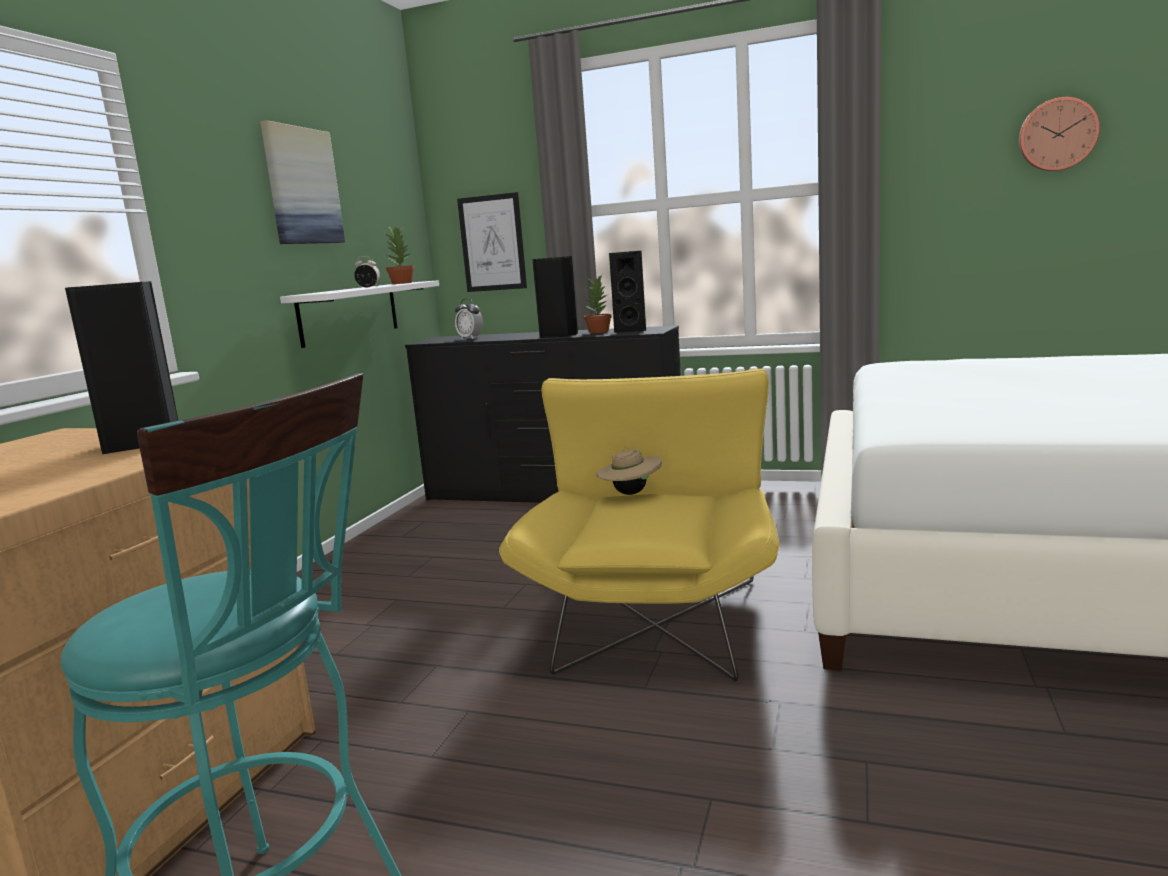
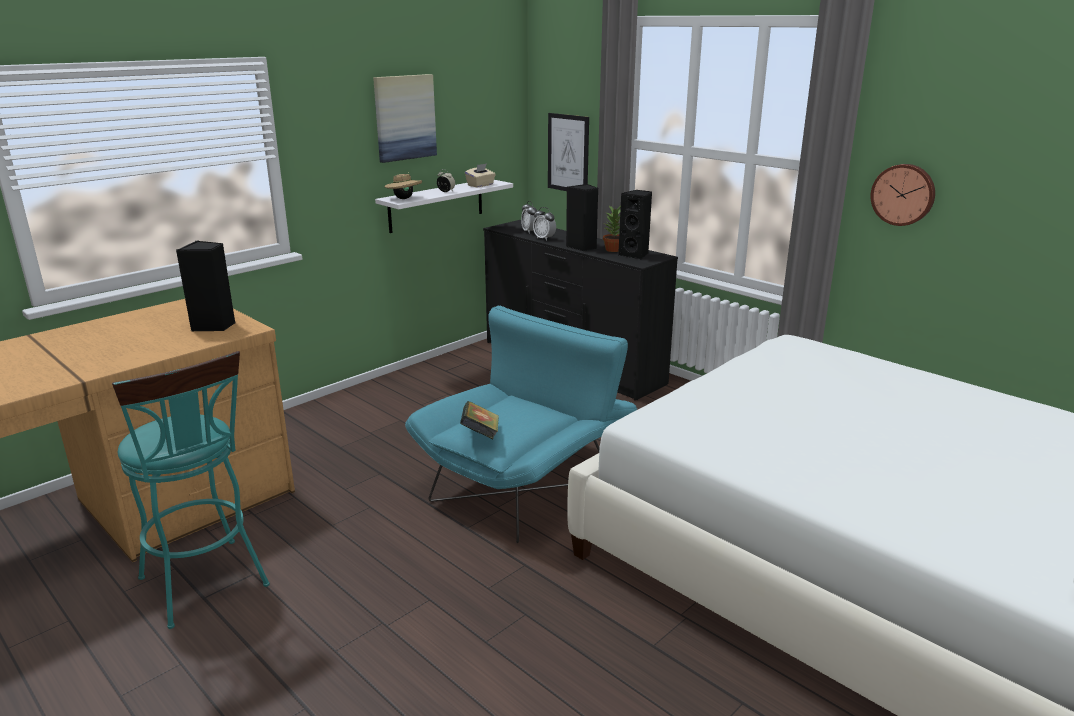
camera: 25 degrees right, 10 degrees up
potted plant [385,226,414,284] -> beige tissue box [465,163,496,187]
yellow armchair [499,368,779,681] -> turquoise armchair [405,306,637,543]
beige hat [596,446,662,495] -> beige hat moved to [384,172,422,199]
wall clock [1019,97,1100,171] -> wall clock moved to [870,164,935,226]
none -> book [460,401,499,439]
none -> alarm clock [533,207,556,241]

